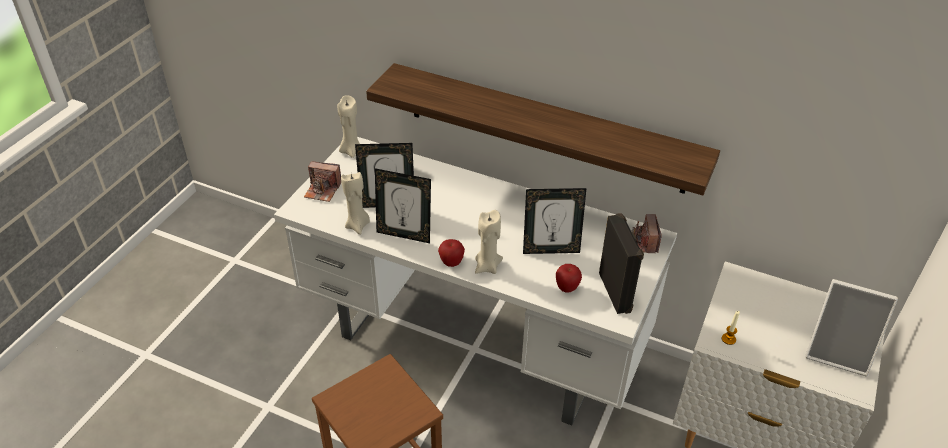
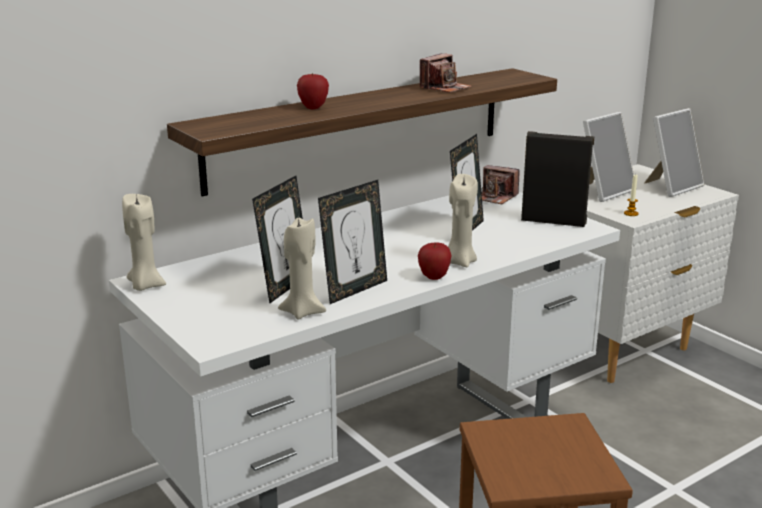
camera: 60 degrees left, 20 degrees down
camera [304,161,341,202] -> camera moved to [420,53,472,93]
apple [556,264,582,293] -> apple moved to [297,72,329,109]
none -> picture frame [583,112,637,202]

